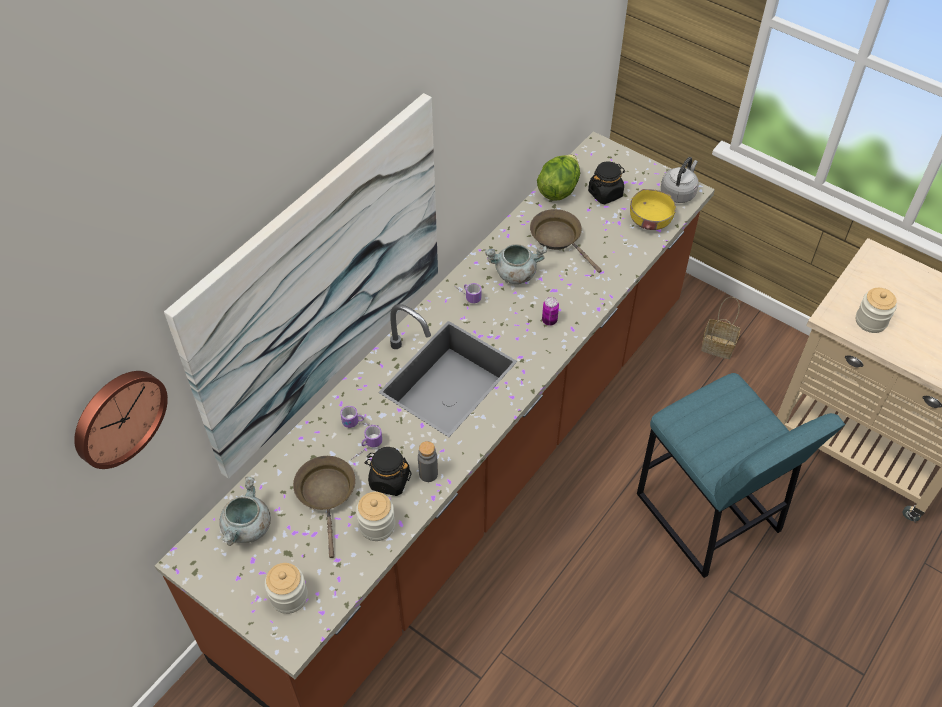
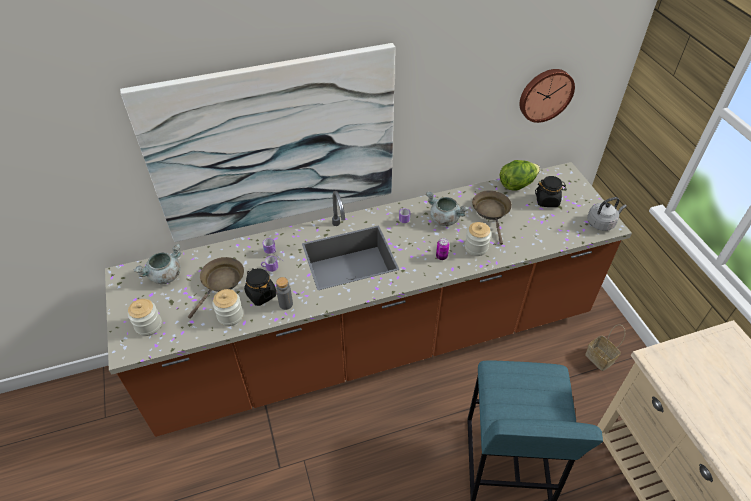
camera: 35 degrees right, 5 degrees down
wall clock [74,371,168,469] -> wall clock moved to [519,69,575,123]
yellow bowl [630,189,676,230] -> none
jar [856,288,897,333] -> jar moved to [465,222,491,256]

